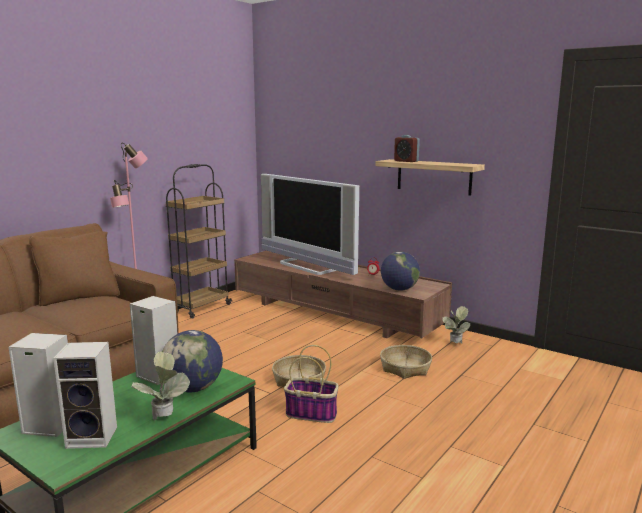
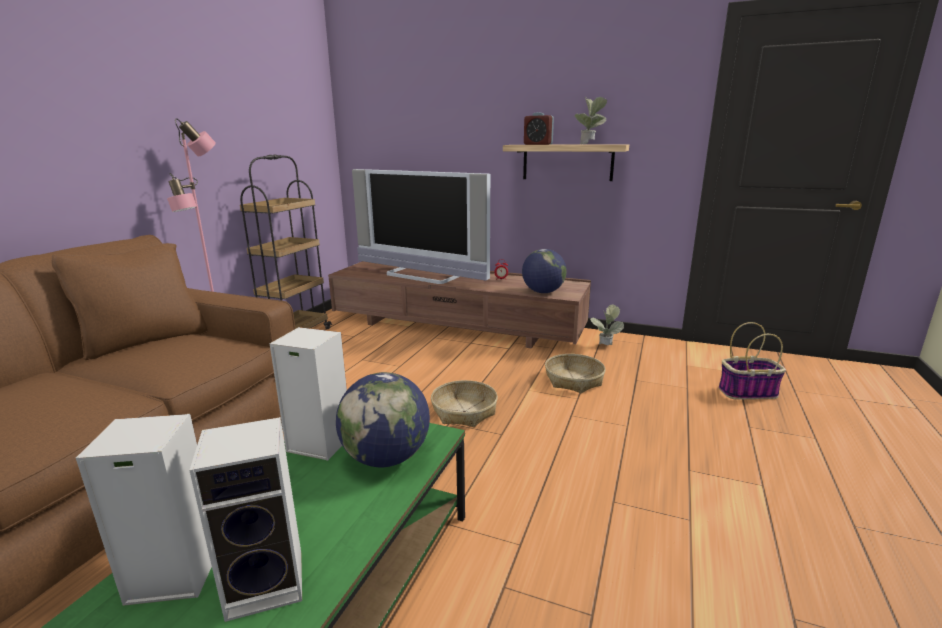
camera: 15 degrees left, 5 degrees up
potted plant [131,352,190,421] -> potted plant moved to [574,97,607,144]
basket [284,345,338,423] -> basket moved to [719,322,786,400]

